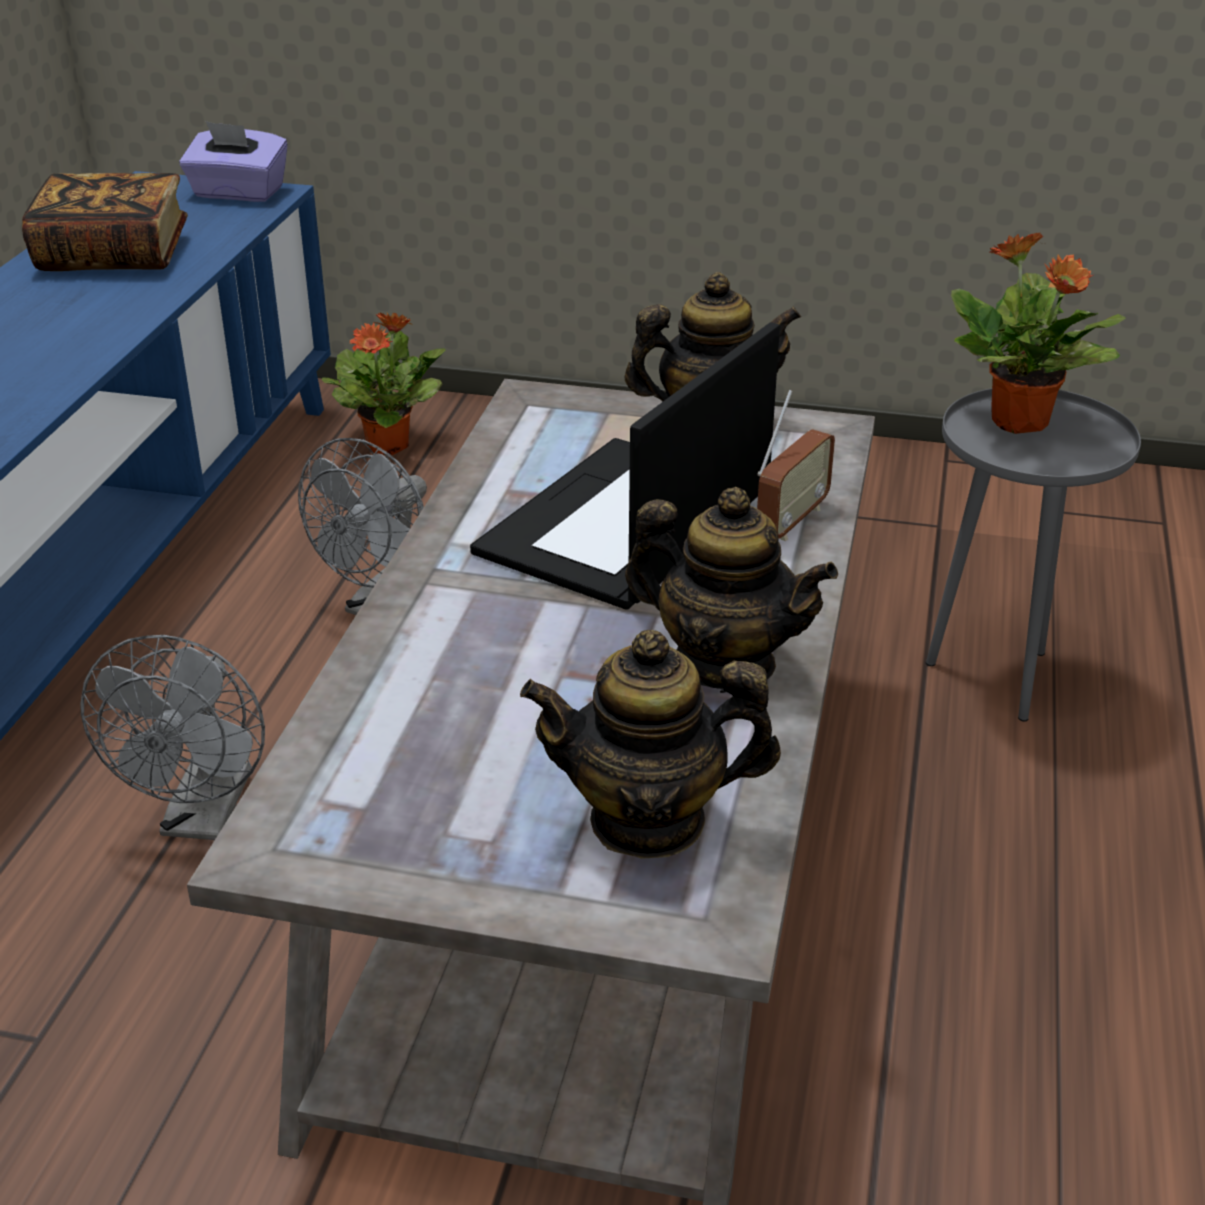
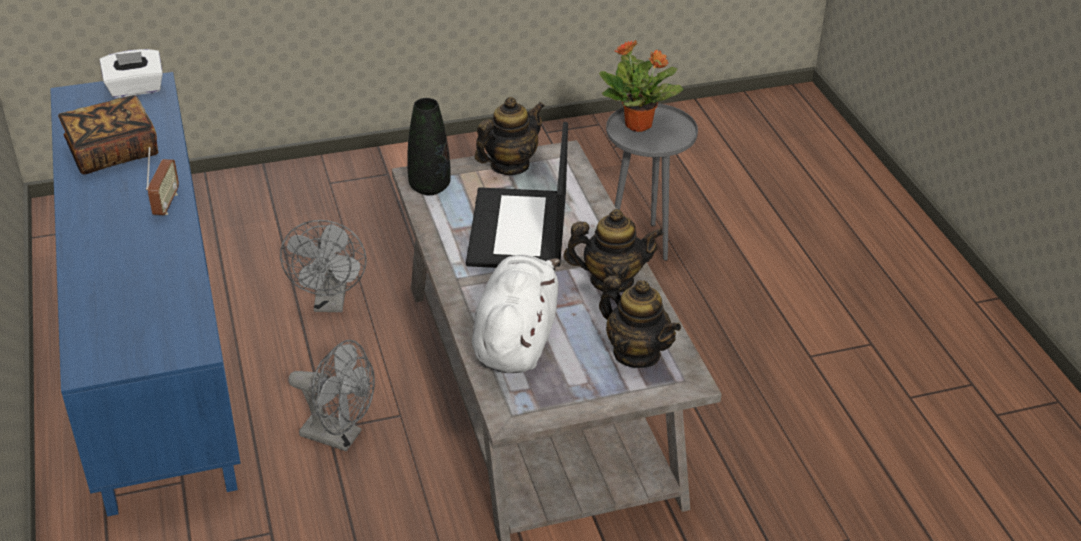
camera: 30 degrees left, 5 degrees up
grey fan [81,635,265,840] -> grey fan turned 45 degrees counterclockwise [288,340,375,452]
purple tissue box [180,122,288,202] -> white tissue box [100,49,163,98]
potted plant [321,312,446,455] -> none
teapot [520,630,781,859] -> teapot turned 105 degrees counterclockwise [599,276,681,368]
radio [757,390,835,541] -> radio moved to [146,147,179,215]
none -> black vase [407,98,451,195]
none -> white plush toy [472,255,560,373]

